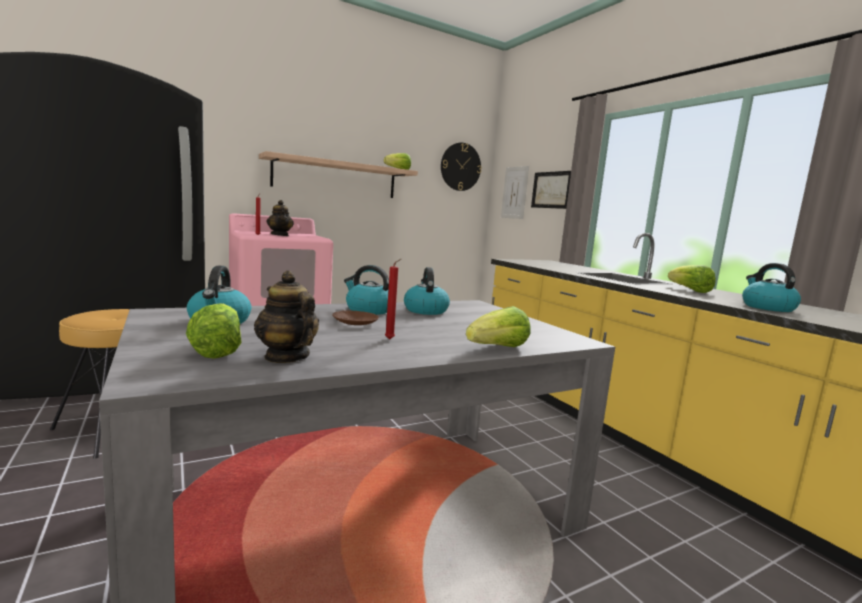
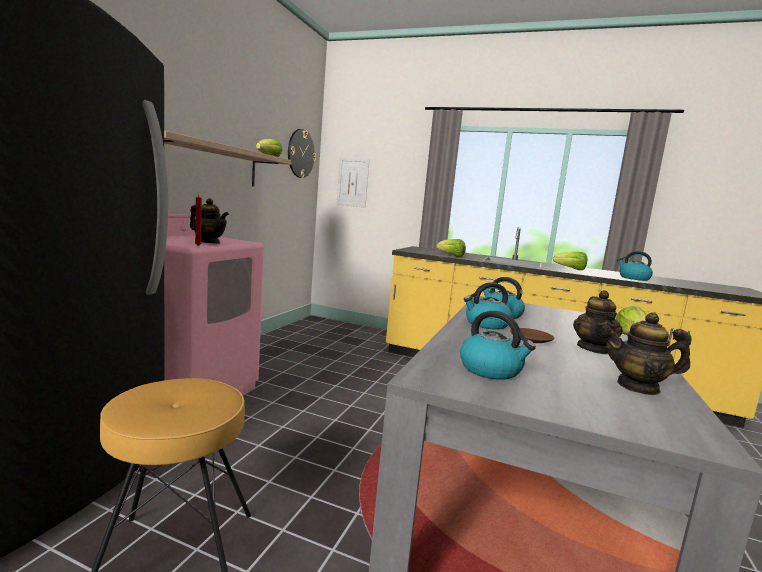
camera: 40 degrees left, 0 degrees up
lettuce [186,303,241,358] -> lettuce moved to [436,239,466,257]
red candle [385,259,401,340] -> teapot [573,290,623,354]
picture [531,171,571,209] -> none

